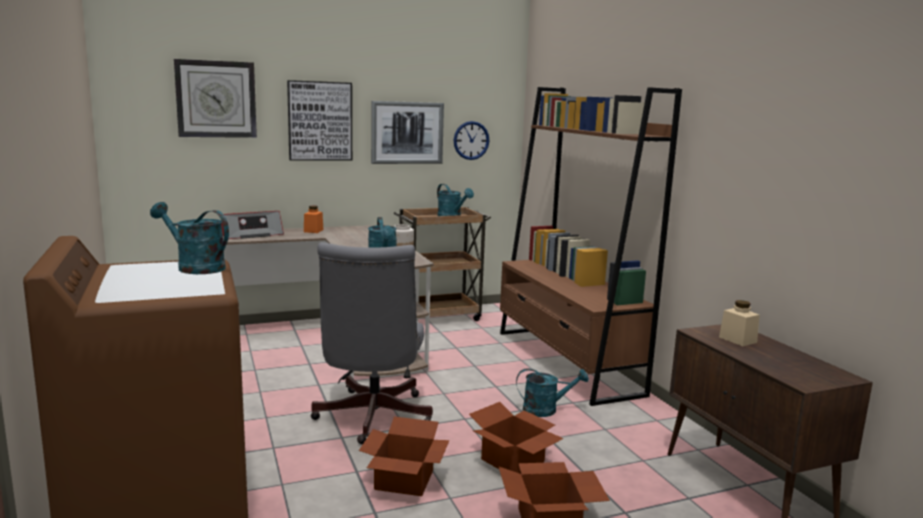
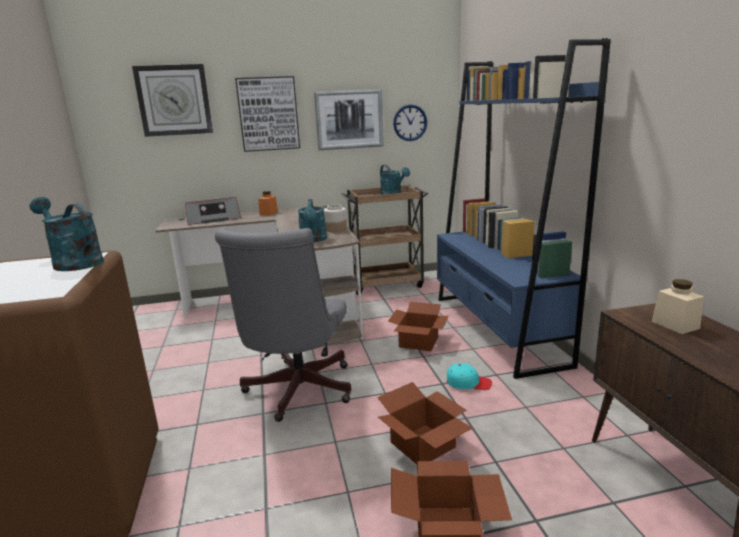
camera: 10 degrees right, 5 degrees up
cardboard box [359,417,449,496] -> cardboard box moved to [388,302,449,351]
brown bookcase [500,87,682,406] -> blue bookcase [437,38,611,379]
turquoise watering can [516,368,589,417] -> turquoise cap [447,363,492,390]

